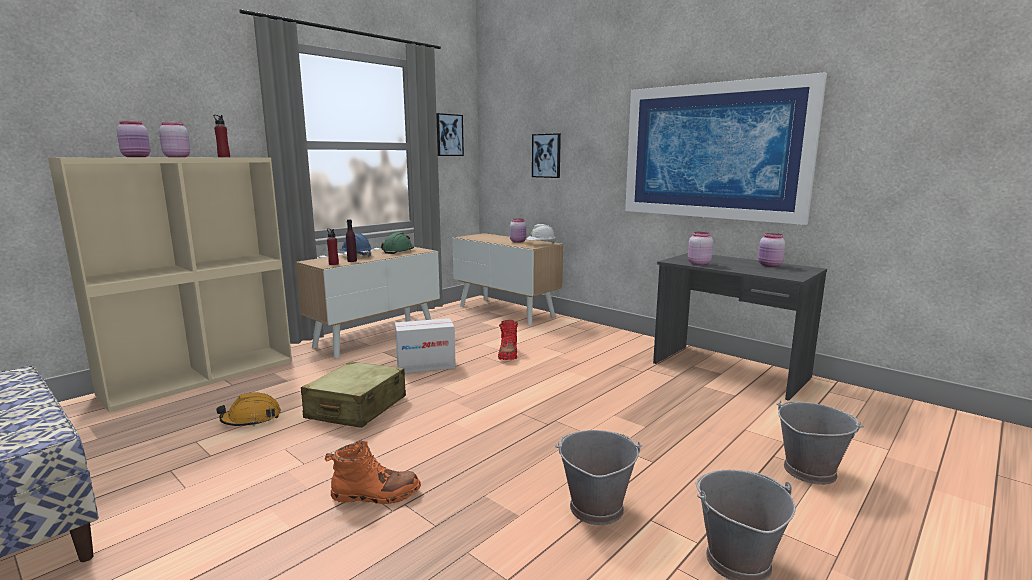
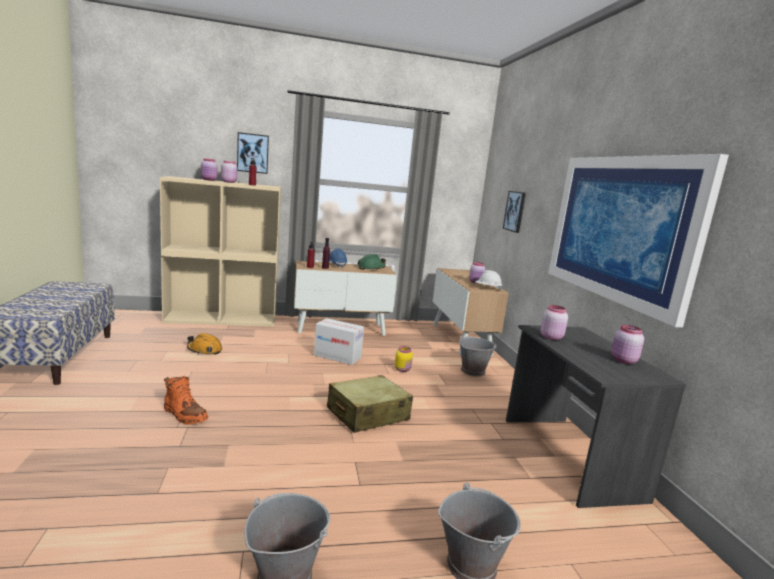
camera: 35 degrees right, 0 degrees up
beige suitcase [301,362,406,428] -> beige suitcase moved to [327,375,413,433]
picture [436,113,464,156] -> picture moved to [237,132,269,174]
red boot [498,320,518,360] -> yellow jar [395,346,413,372]
grey bucket [555,430,642,525] -> grey bucket moved to [459,335,497,377]

